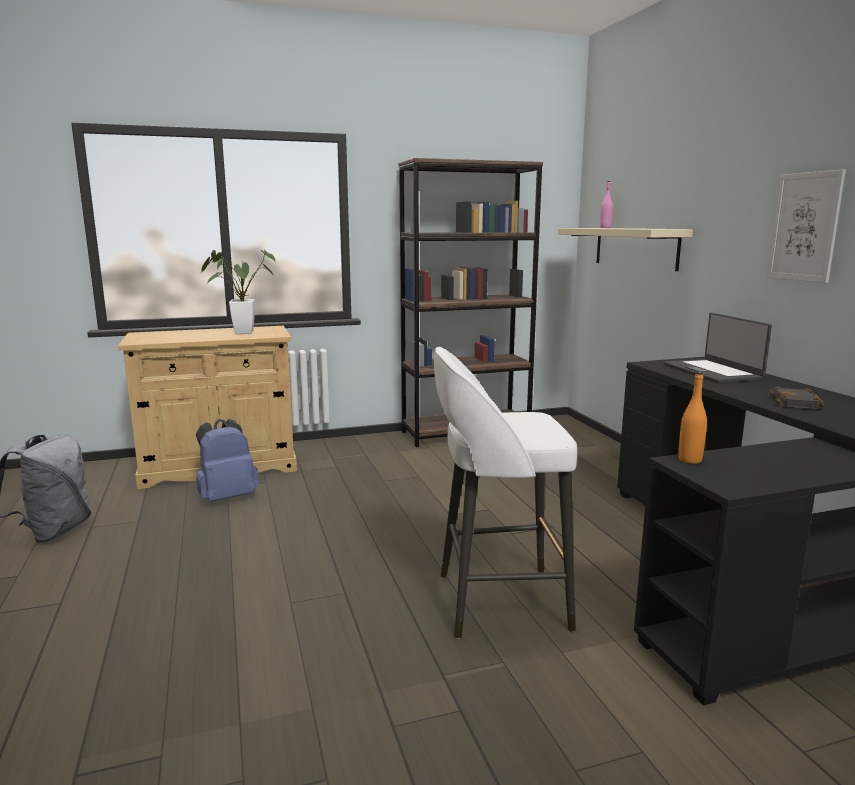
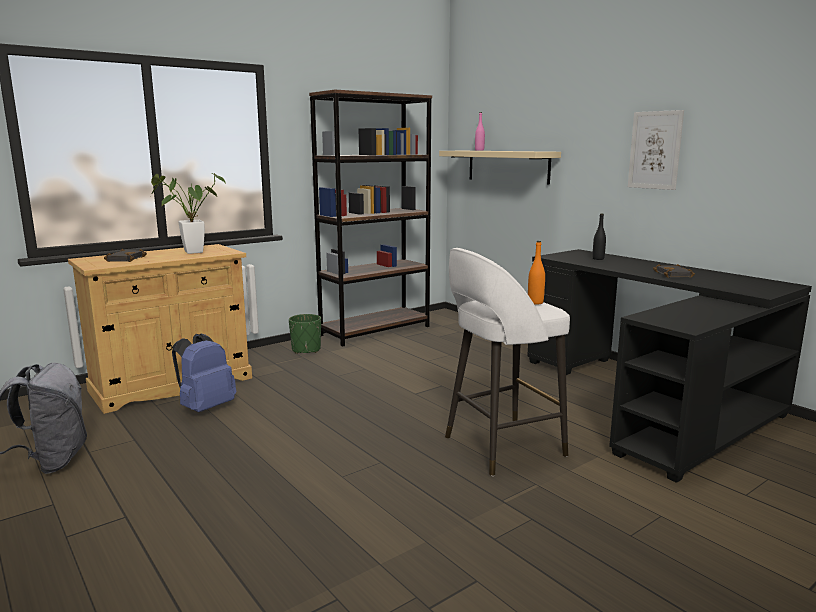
camera: 20 degrees left, 0 degrees up
laptop [664,313,772,383] -> black bottle [593,213,606,260]
orange bottle [678,372,707,464] -> orange bottle moved to [528,241,545,305]
none -> black book [104,249,147,262]
none -> green planter [289,314,321,354]

